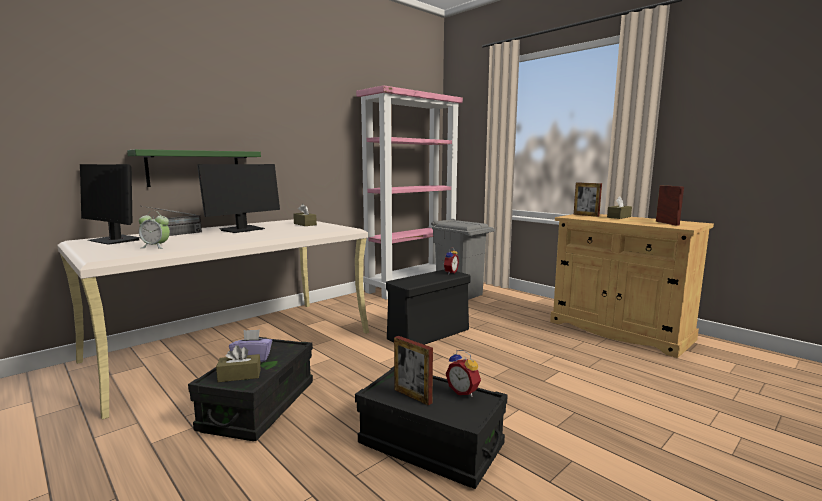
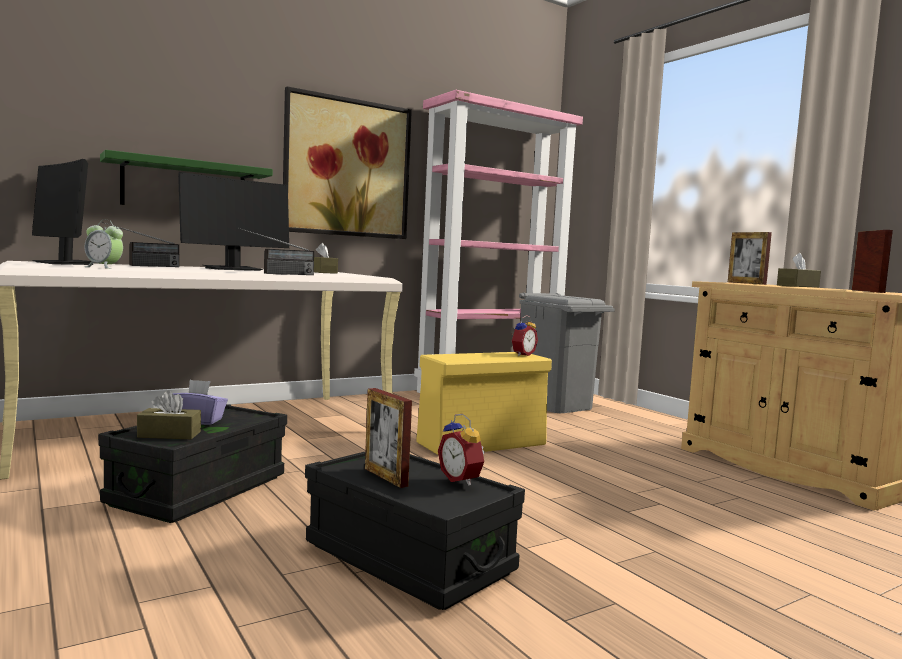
camera: 10 degrees right, 5 degrees down
black storage box [386,269,471,345] -> yellow storage box [416,352,552,455]
none -> radio [238,228,314,275]
none -> picture [283,86,412,239]

